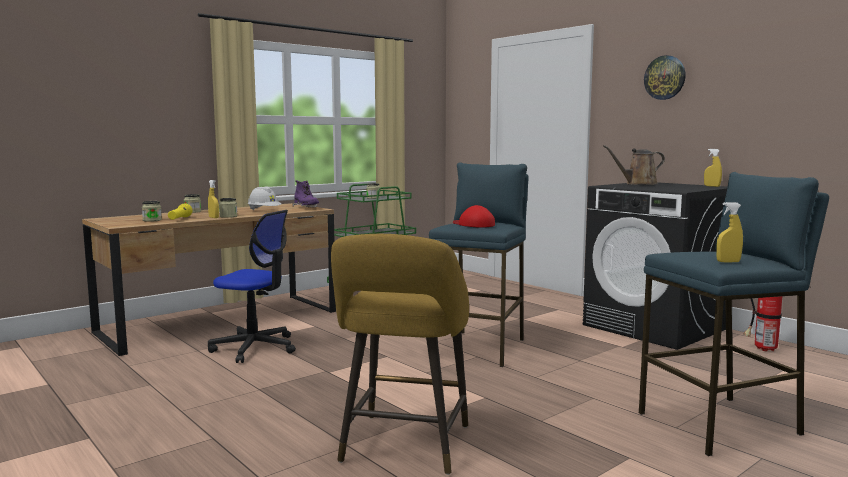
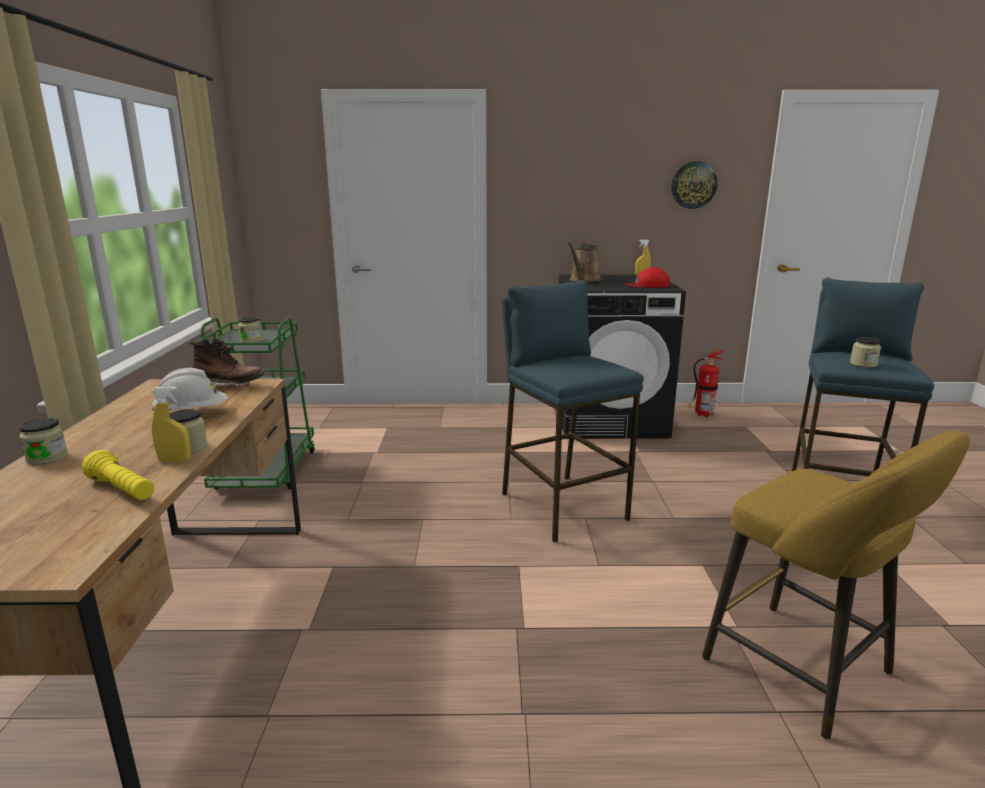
camera: 50 degrees left, 10 degrees up
jar [142,201,162,222] -> jar moved to [850,337,881,368]
office chair [208,210,296,363] -> none
purple boot [293,180,319,208] -> brown boot [190,339,265,386]
red cap [453,205,495,228] -> red cap moved to [626,267,670,288]
wall clock [644,55,686,100] -> wall clock moved to [671,161,717,209]
yellow spray bottle [716,202,743,263] -> none

